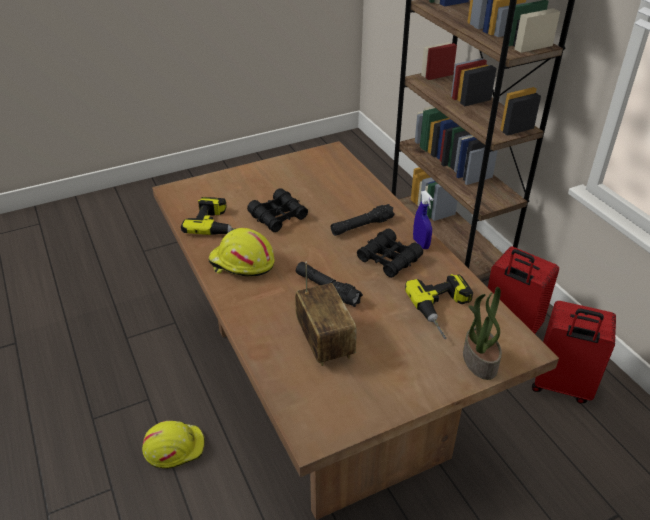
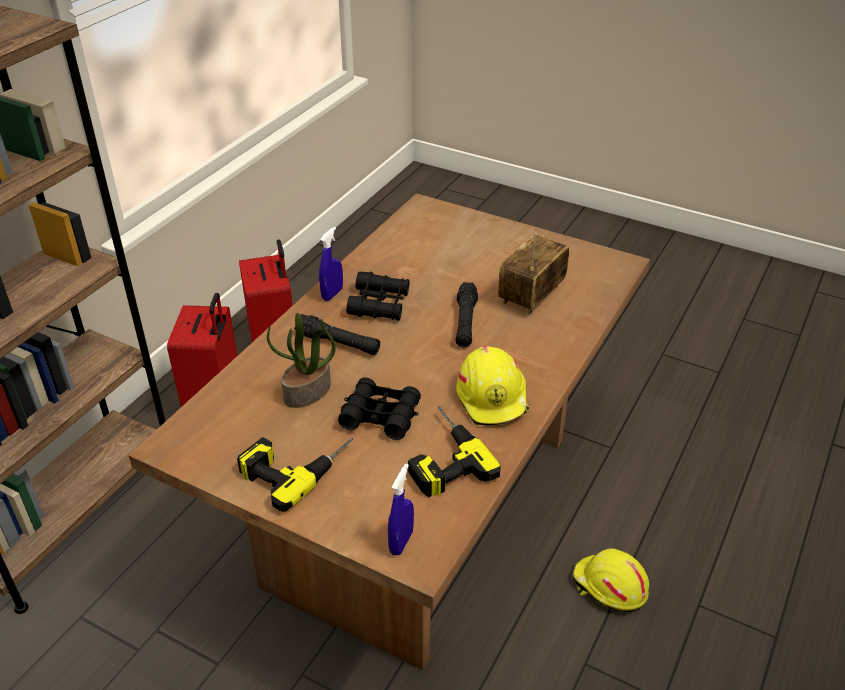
camera: 125 degrees left, 0 degrees up
power drill [405,274,473,339] -> power drill moved to [237,437,353,512]
potted plant [463,287,502,380] -> potted plant moved to [267,313,336,408]
none -> blue spray bottle [388,463,414,555]

